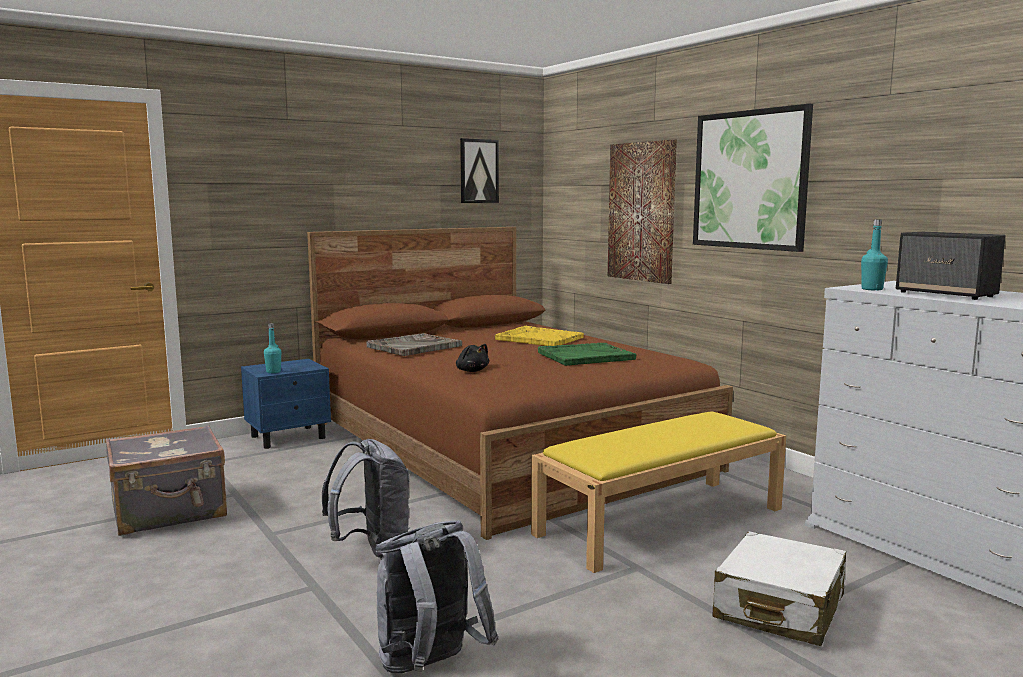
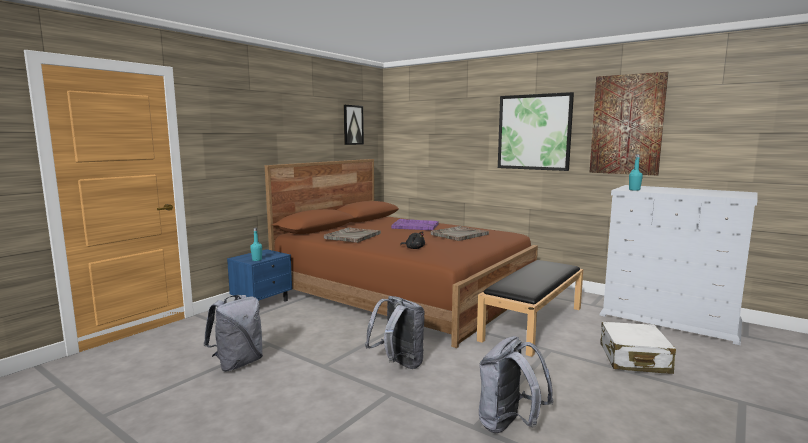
camera: 20 degrees left, 0 degrees up
grey suitcase [106,425,227,536] -> grey backpack [204,295,263,372]
yellow tray [495,326,584,346] -> purple tray [391,219,439,230]
yellow bench [531,411,786,573] -> black bench [477,260,583,357]
green tray [538,343,636,366] -> grey tray [431,226,489,241]
picture [608,139,677,284] -> picture moved to [589,72,668,176]
speaker [896,232,1006,300] -> none

